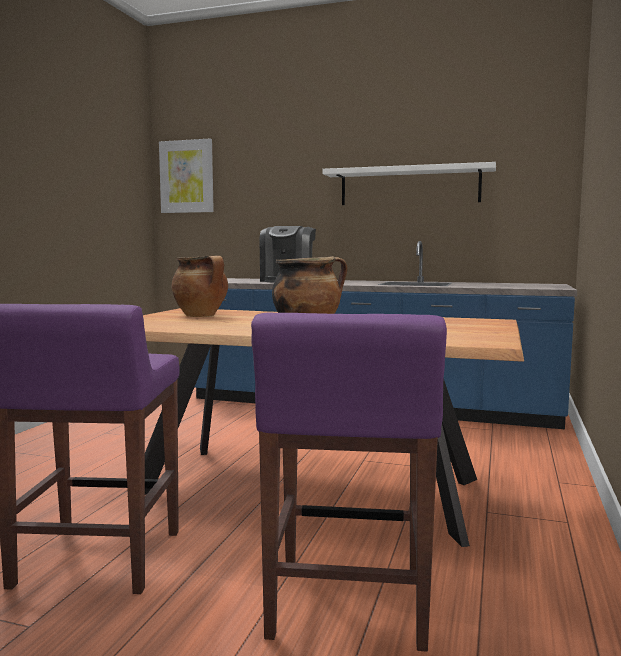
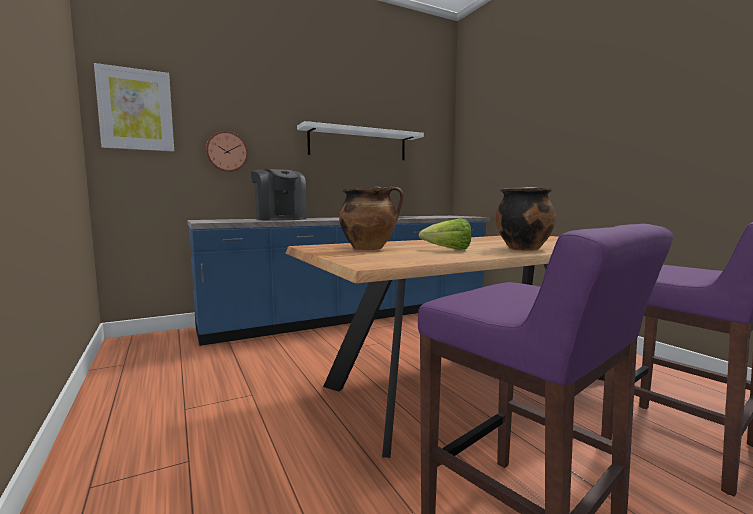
camera: 45 degrees left, 0 degrees up
none -> wall clock [206,131,248,172]
none -> lettuce [419,218,471,250]

